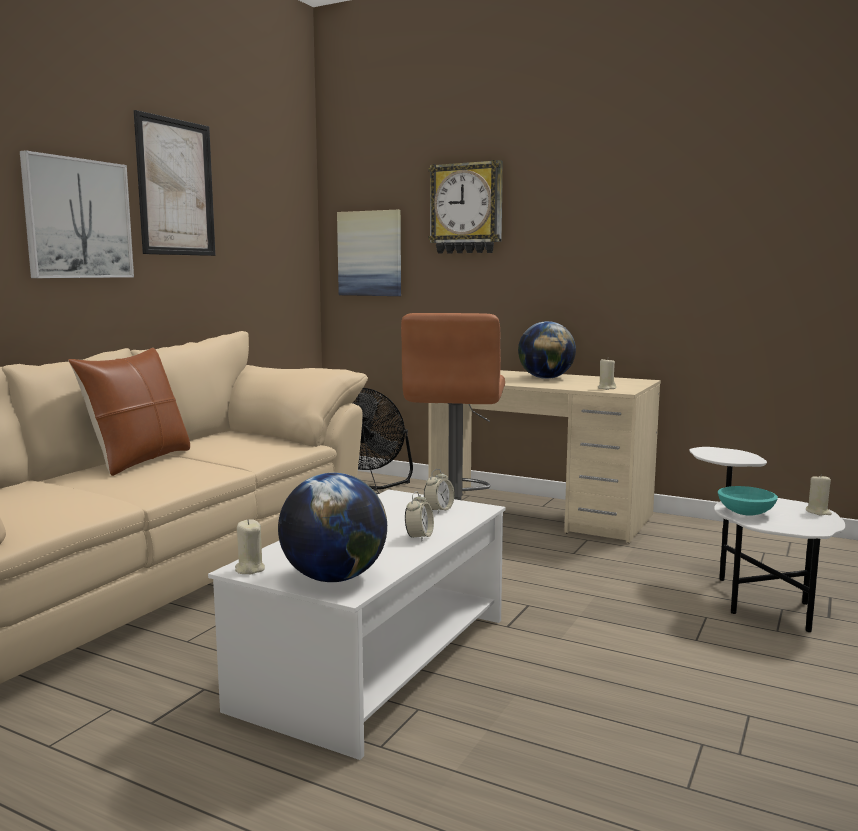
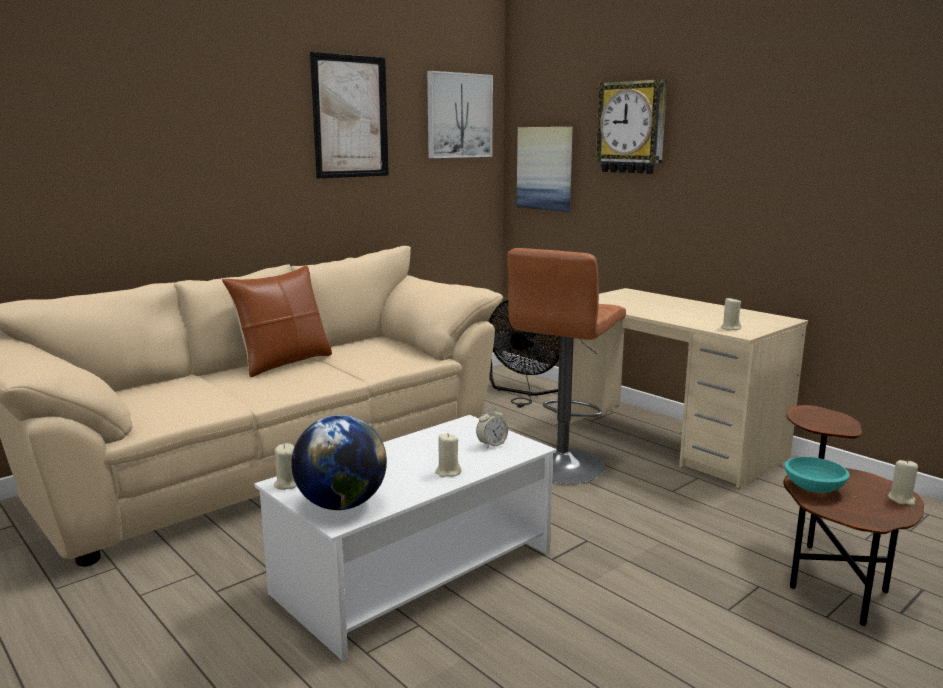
camera: 20 degrees right, 5 degrees up
picture [20,150,134,278] -> picture moved to [427,71,493,158]
alarm clock [405,491,434,542] -> beige candle [435,433,461,478]
globe [518,321,576,379] -> none
white side table [689,447,845,632] -> brown side table [783,405,924,626]

